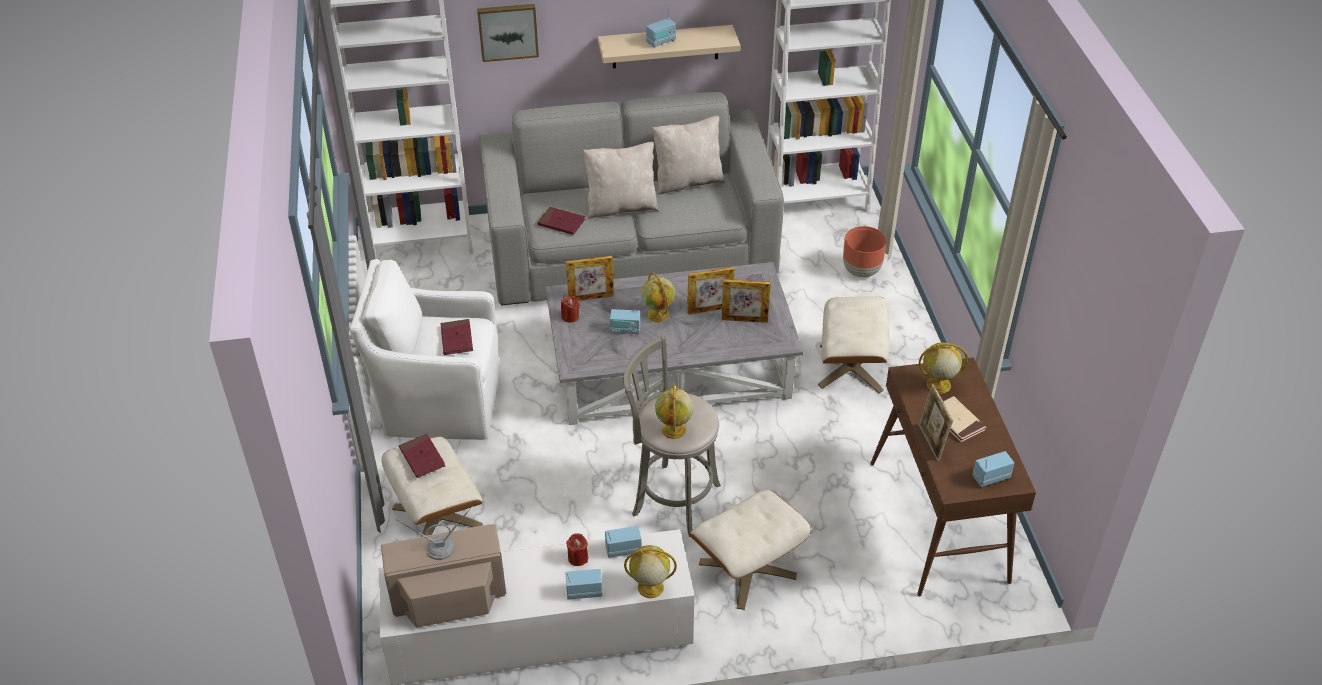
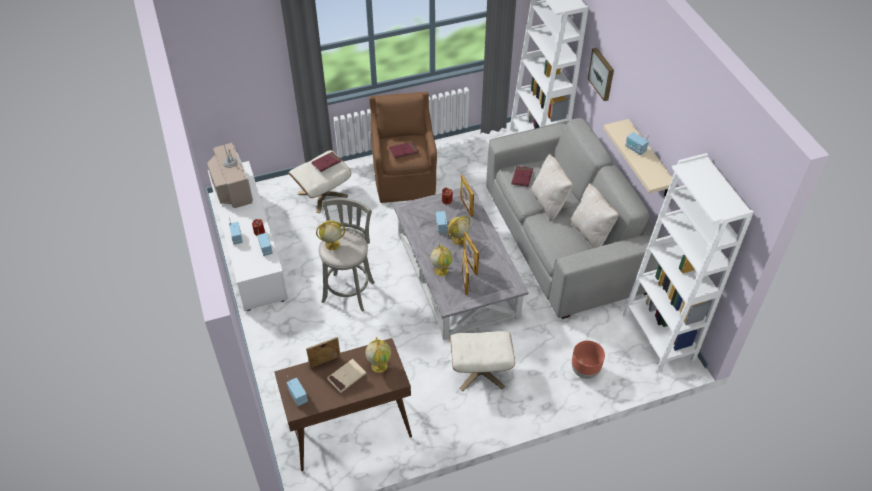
camera: 80 degrees right, 5 degrees up
white armchair [350,259,500,440] -> brown armchair [369,91,437,203]
globe [624,545,677,598] -> globe moved to [430,244,452,276]
beige ottoman [689,490,811,610] -> none

